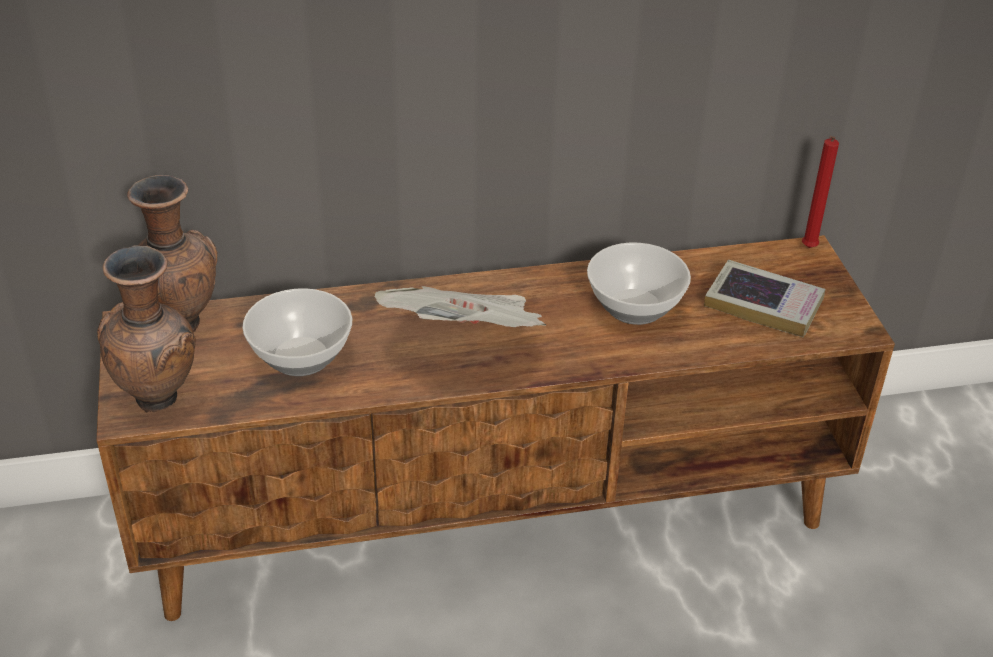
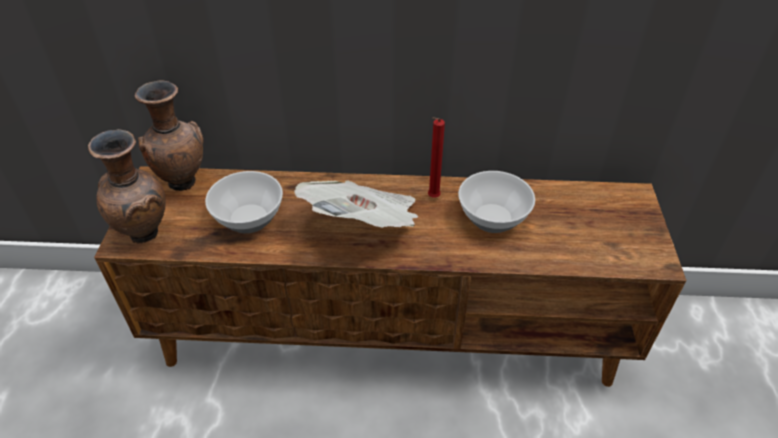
camera: 15 degrees right, 5 degrees up
book [704,260,825,337] -> none
red candle [802,136,839,248] -> red candle moved to [428,117,445,198]

